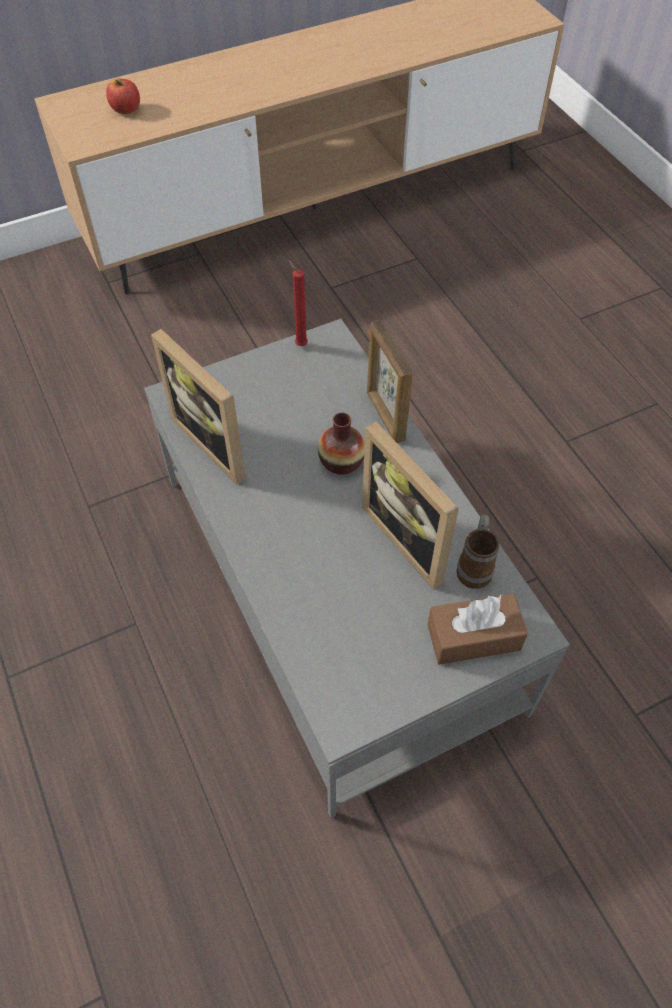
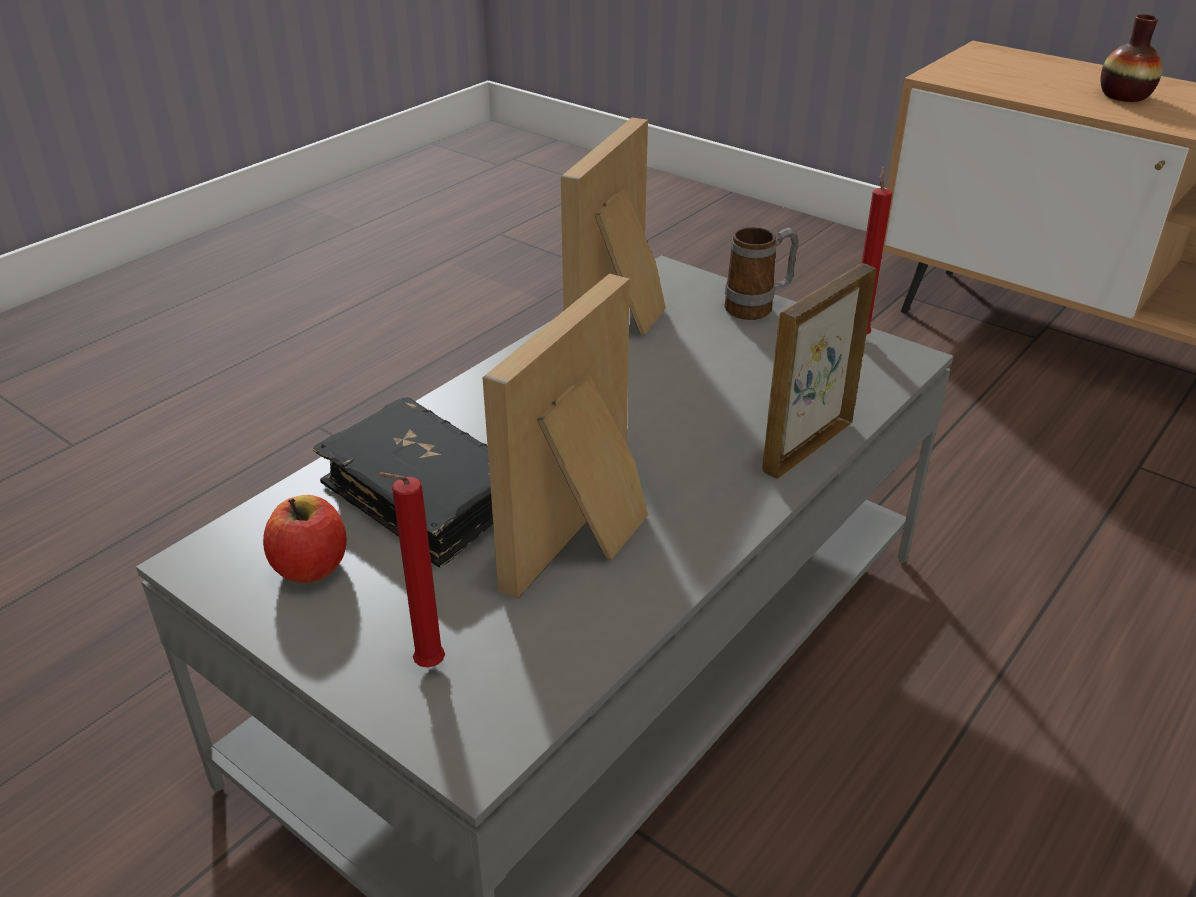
camera: 65 degrees right, 20 degrees down
apple [106,79,140,114] -> apple moved to [263,495,347,583]
vase [318,413,365,475] -> vase moved to [1101,15,1162,102]
brown tissue box [427,593,528,665] -> red candle [377,472,445,668]
mug [456,514,499,589] -> mug moved to [724,227,799,320]
none -> black book [313,397,493,567]

